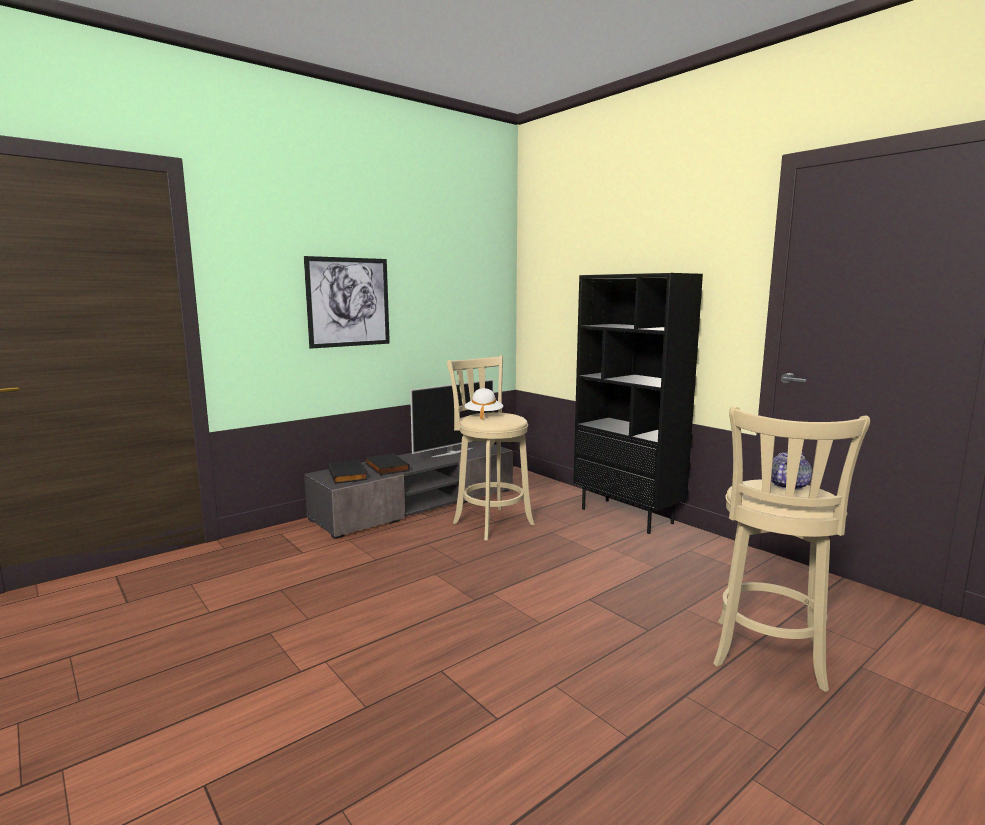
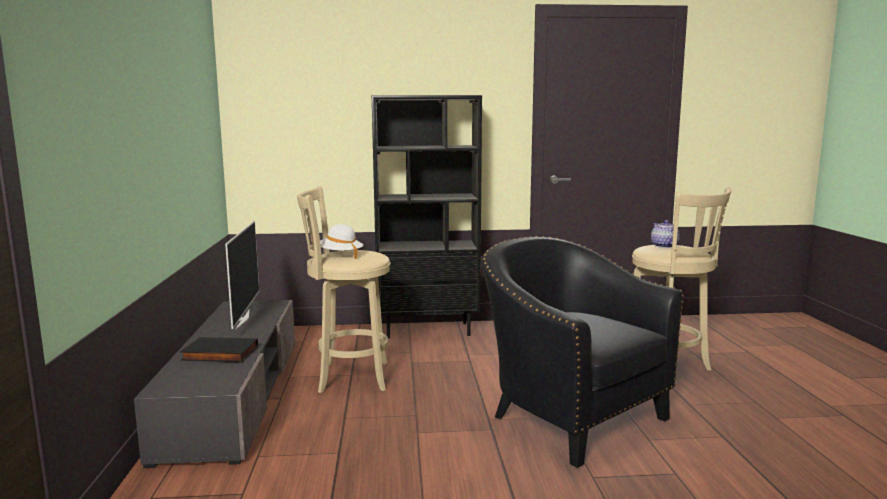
camera: 55 degrees left, 0 degrees up
picture [304,256,390,349] -> none
black book [328,460,367,484] -> none
none -> black armchair [481,236,684,468]

